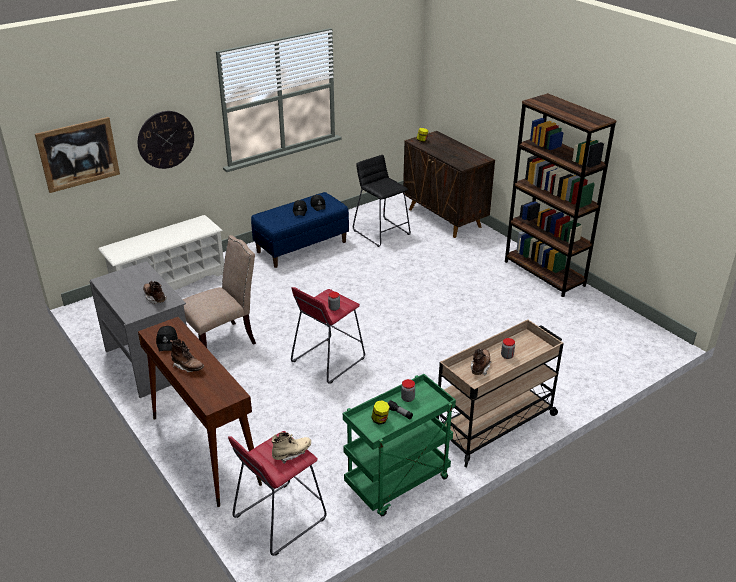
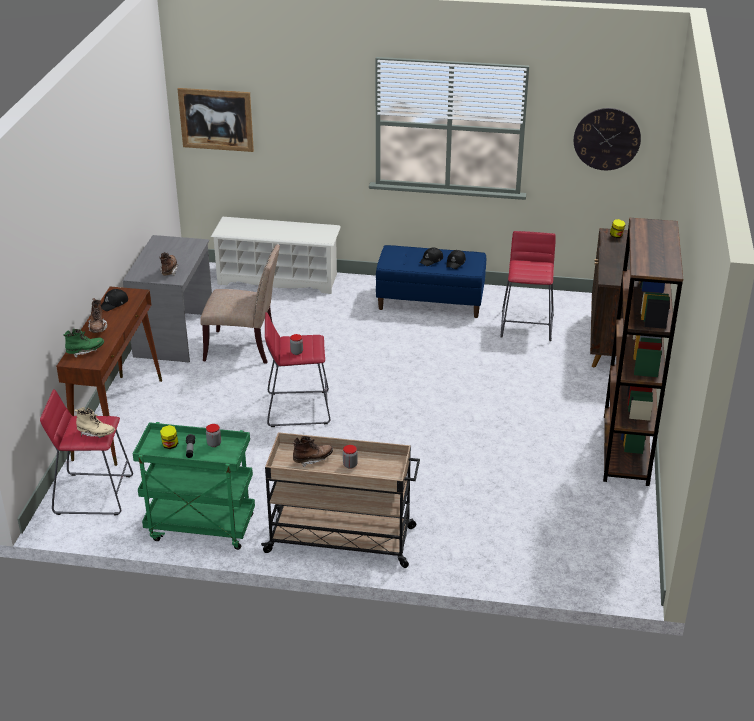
camera: 45 degrees right, 0 degrees up
wall clock [138,111,194,169] -> wall clock moved to [574,108,641,170]
black stool [353,155,411,247] -> red stool [500,231,556,341]
none -> green boot [63,329,104,358]

